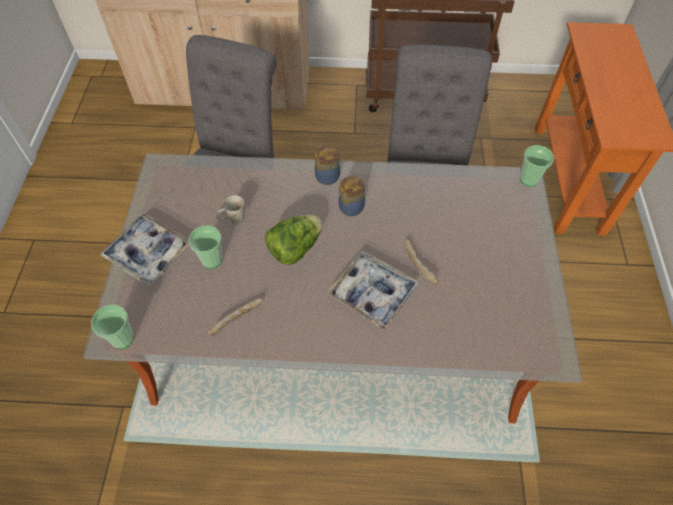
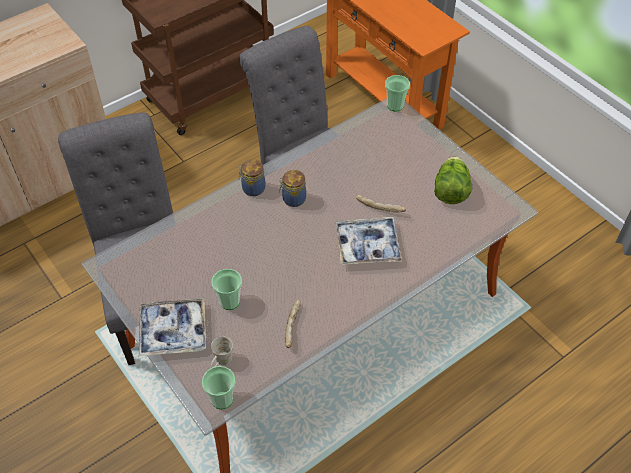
camera: 40 degrees left, 5 degrees down
white mug [216,195,245,224] -> white mug moved to [211,336,233,368]
lettuce [265,215,323,265] -> lettuce moved to [434,157,472,204]

